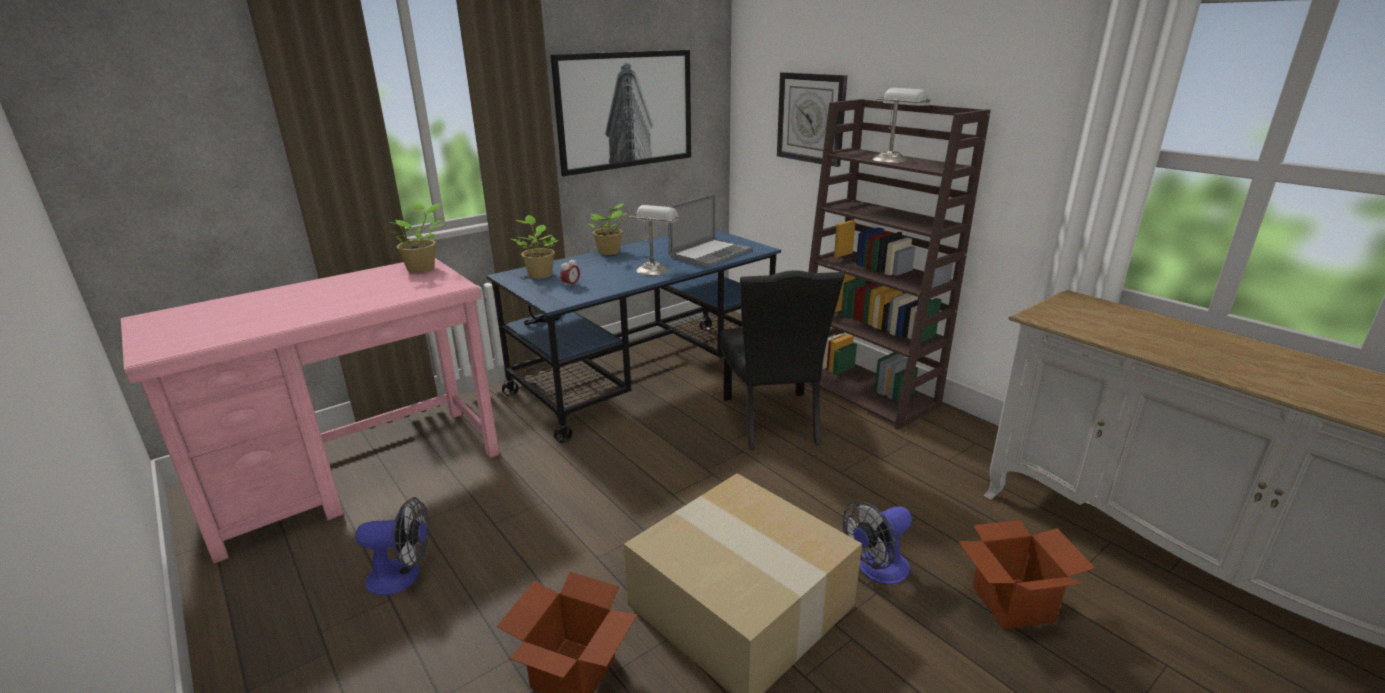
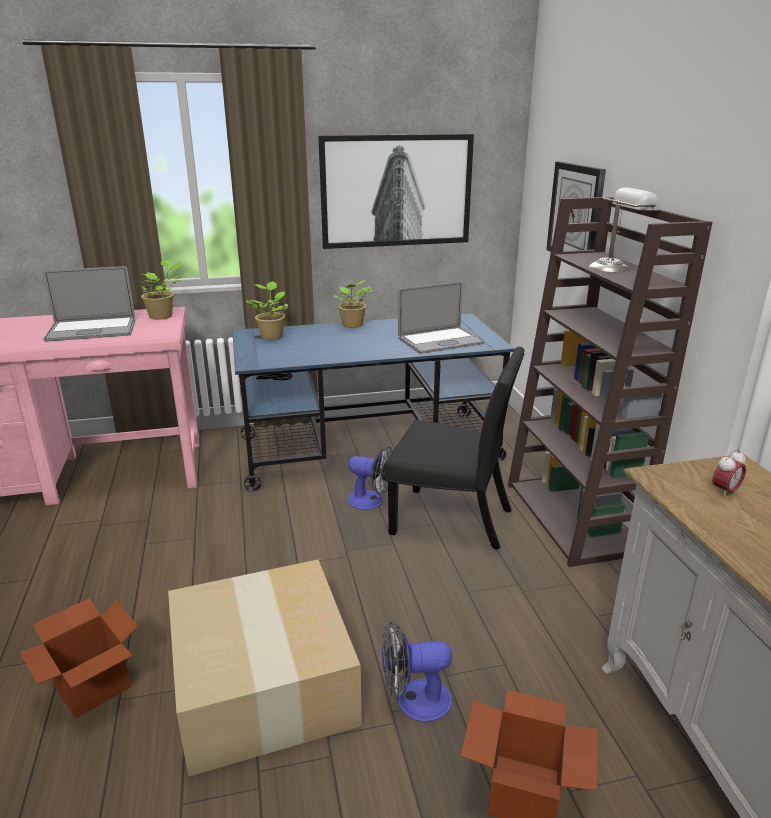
camera: 25 degrees right, 0 degrees up
fan [355,497,429,595] -> fan moved to [347,447,393,510]
alarm clock [560,257,580,287] -> alarm clock moved to [712,449,746,498]
white table lamp [629,205,680,275] -> none
black chair [720,270,845,450] -> black chair turned 90 degrees counterclockwise [384,347,525,550]
none -> laptop [43,266,135,342]

